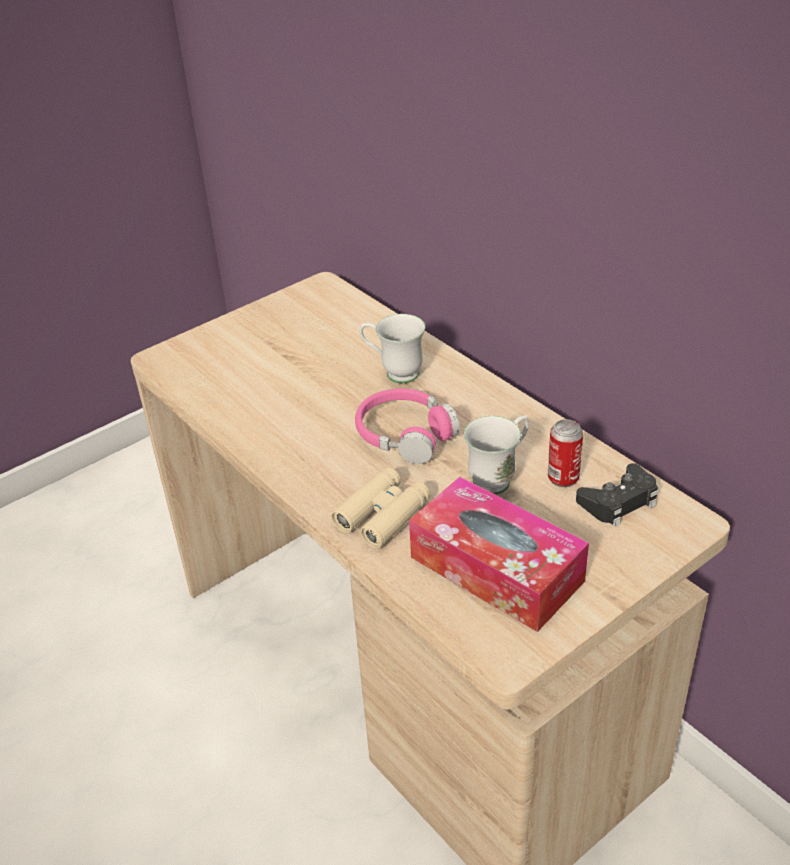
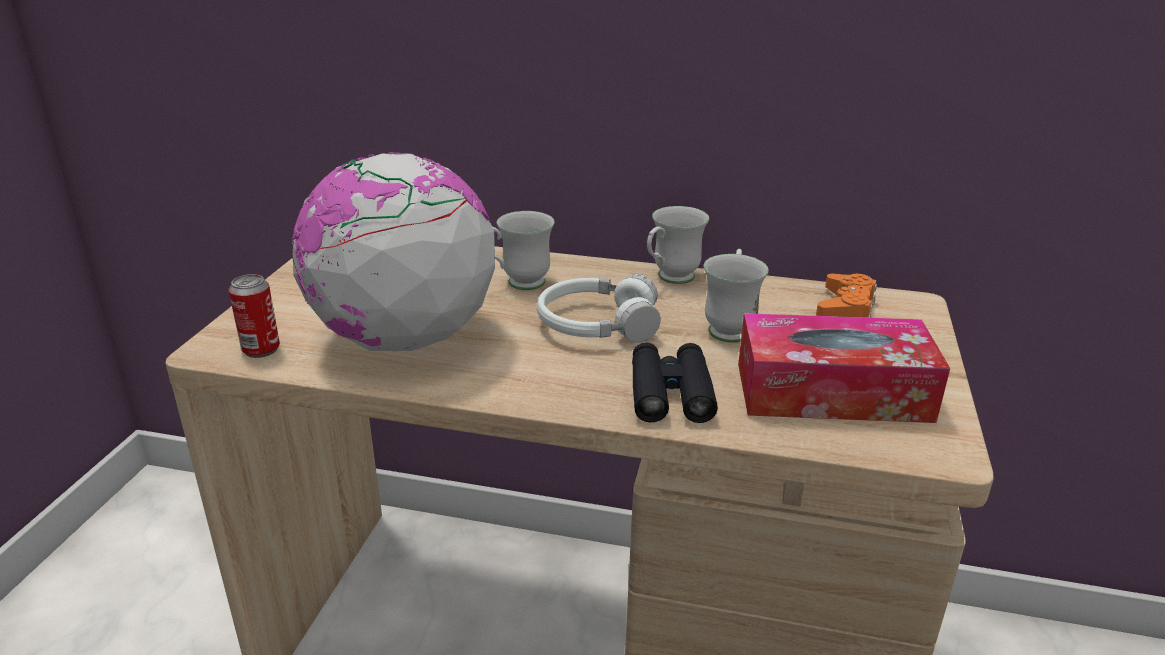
camera: 40 degrees left, 10 degrees down
beige binoculars [331,467,430,549] -> black binoculars [632,343,718,423]
pink headphones [355,389,460,464] -> white headphones [537,274,661,343]
can [548,419,583,487] -> can moved to [228,274,280,358]
black game controller [576,463,658,527] -> orange game controller [816,274,877,318]
none -> globe [291,152,495,351]
none -> white mug [647,206,709,284]

